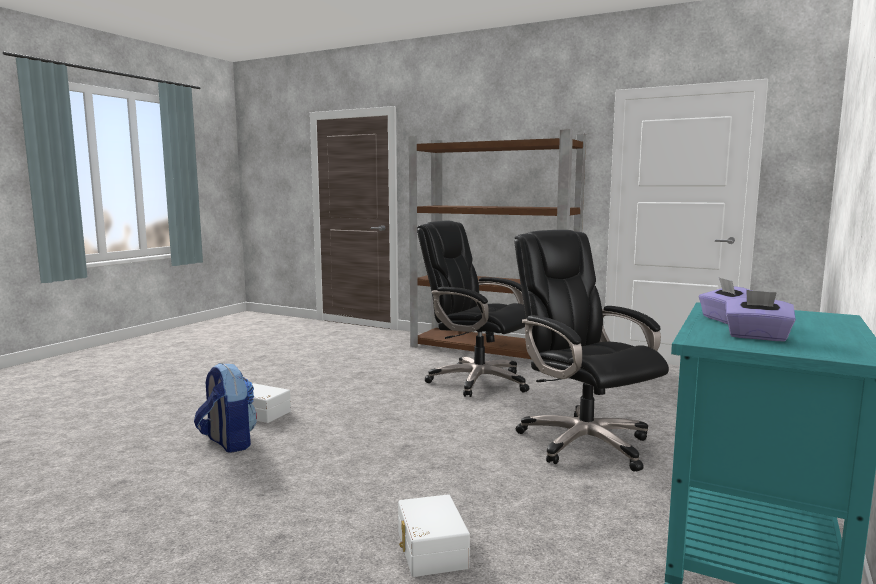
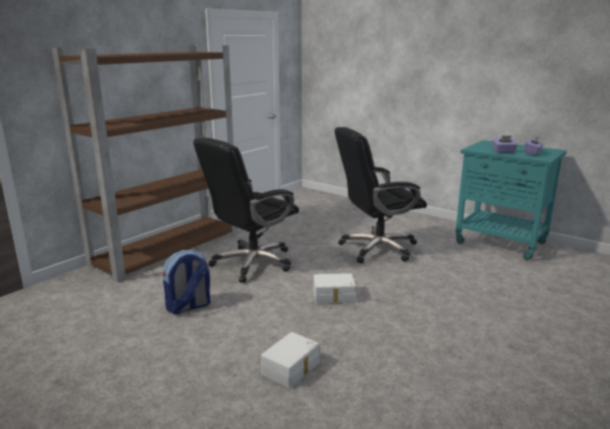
camera: 80 degrees left, 10 degrees up
backpack [194,363,257,453] -> backpack moved to [163,250,210,314]
white storage box [398,494,470,577] -> white storage box moved to [314,273,356,304]

